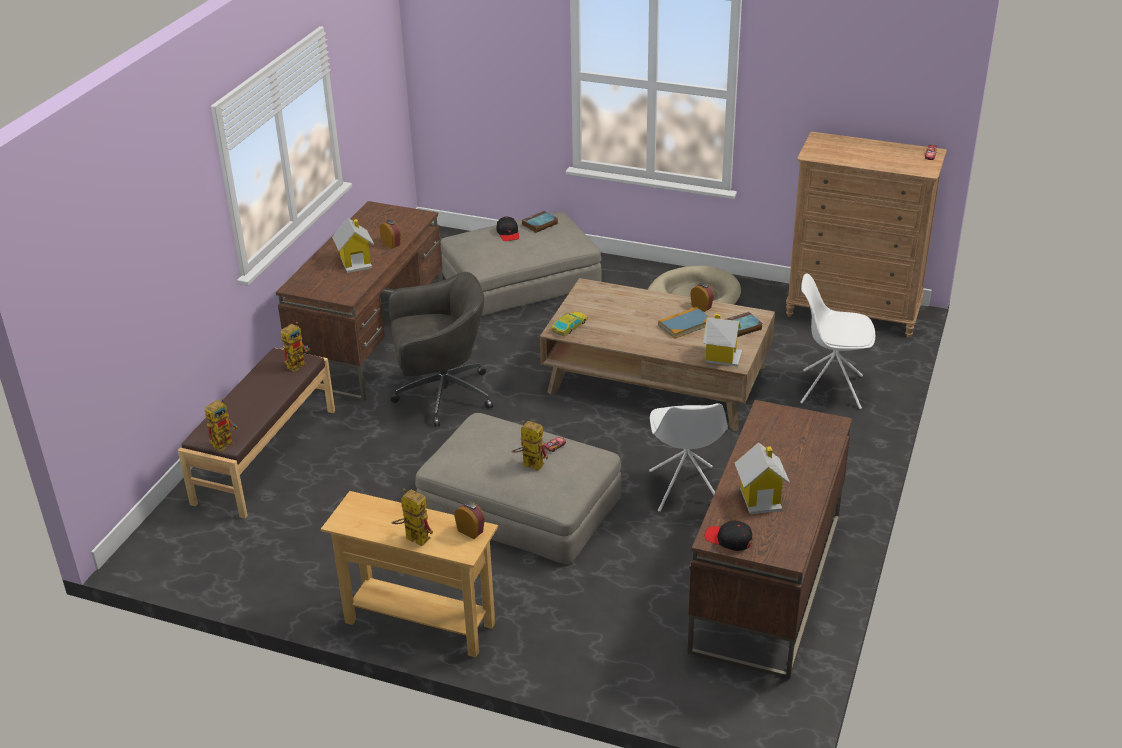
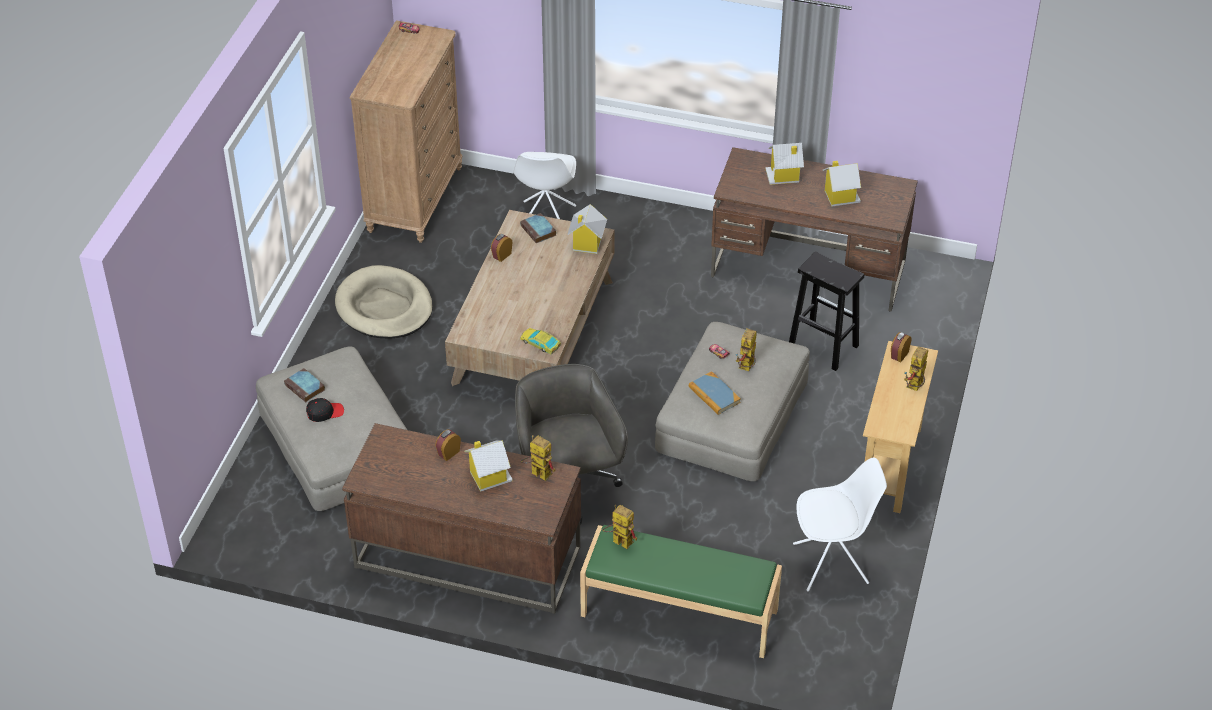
camera: 95 degrees left, 10 degrees up
brown bench [178,348,335,518] -> green bench [580,525,782,658]
toy robot [204,398,237,452] -> toy robot moved to [521,435,556,481]
white chair [649,403,728,512] -> white chair moved to [793,458,887,592]
book [658,307,711,339] -> book moved to [689,371,741,415]
black cap [705,520,752,551] -> none
none -> toy house [765,143,804,185]
none -> black stool [789,252,864,371]

